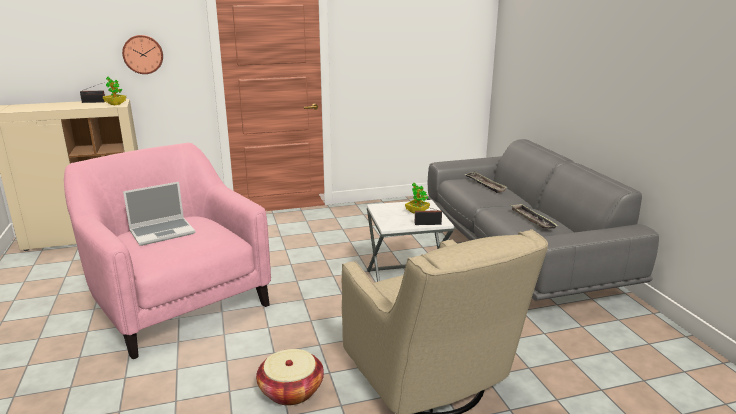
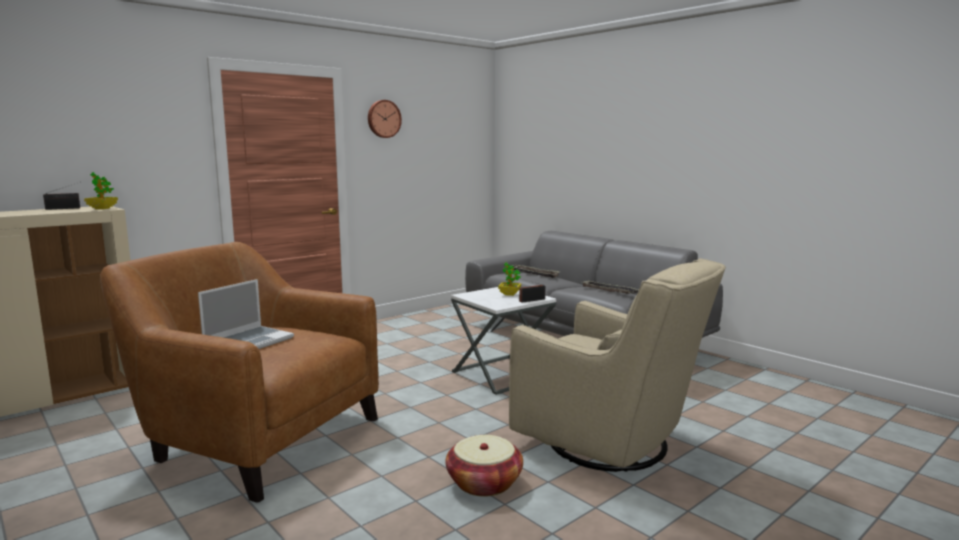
camera: 25 degrees left, 10 degrees down
pink armchair [64,143,271,359] -> brown armchair [100,242,379,502]
wall clock [122,35,163,74] -> wall clock moved to [368,100,402,138]

